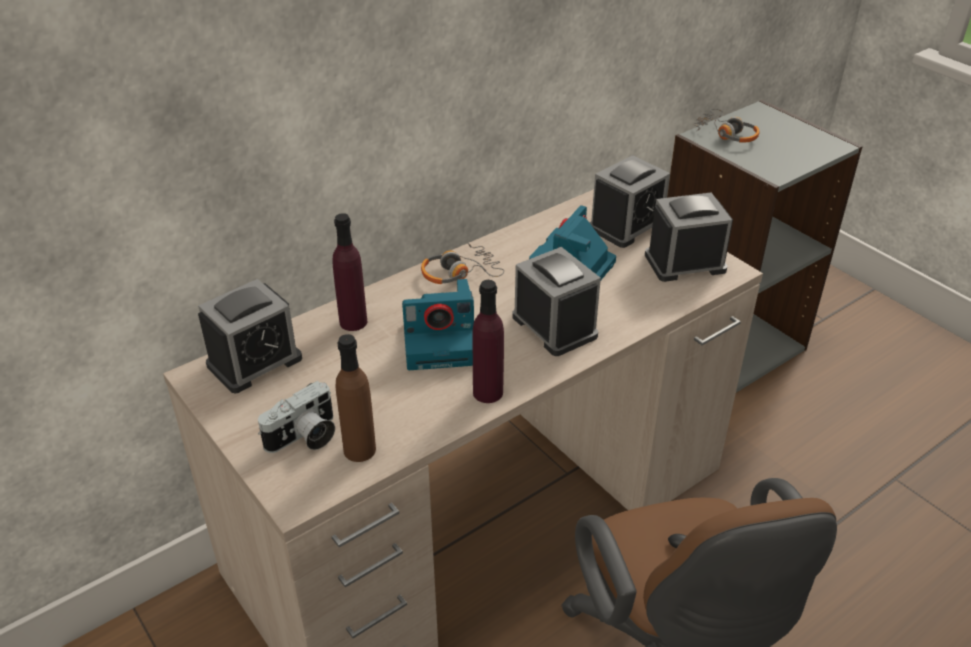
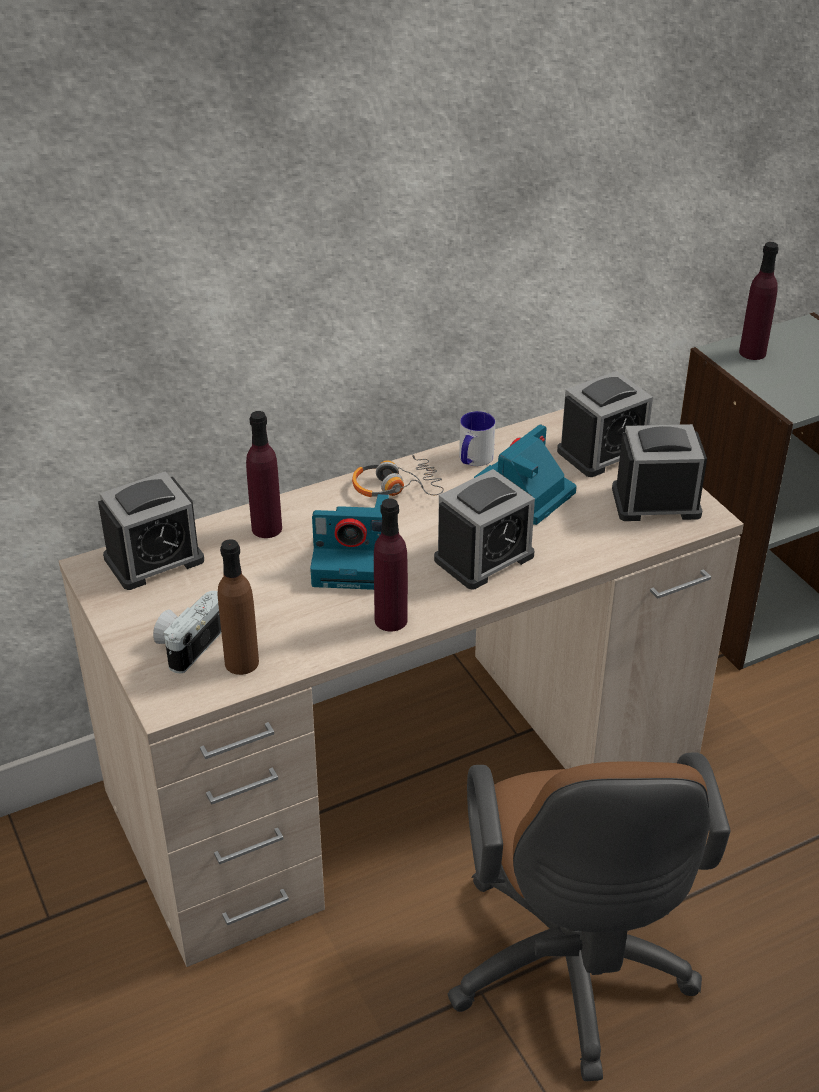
camera: 10 degrees right, 0 degrees up
camera [258,381,335,453] -> camera turned 150 degrees clockwise [153,591,221,674]
alarm clock [512,247,601,356] -> alarm clock turned 75 degrees clockwise [434,469,535,590]
headphones [693,109,759,143] -> purple bottle [739,242,779,360]
none -> mug [459,411,495,466]

